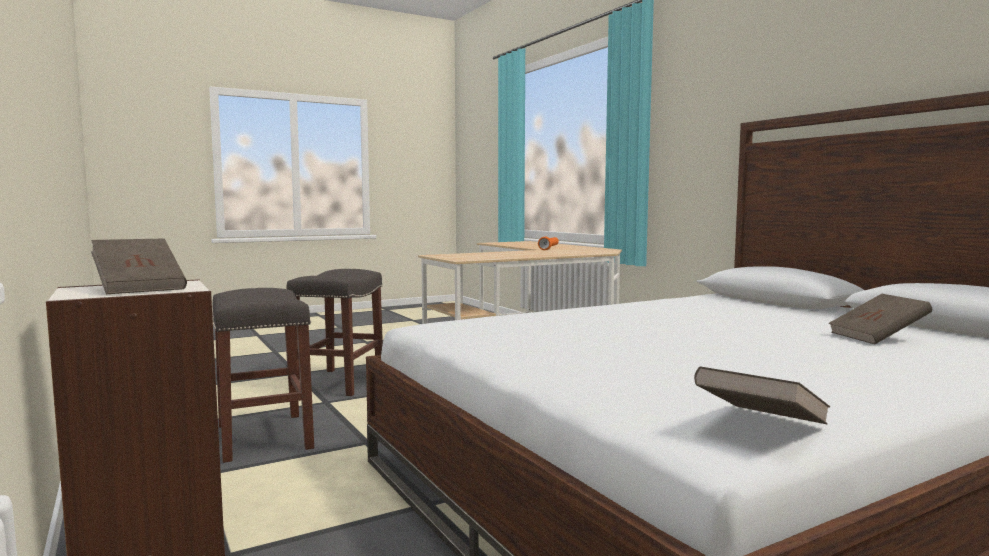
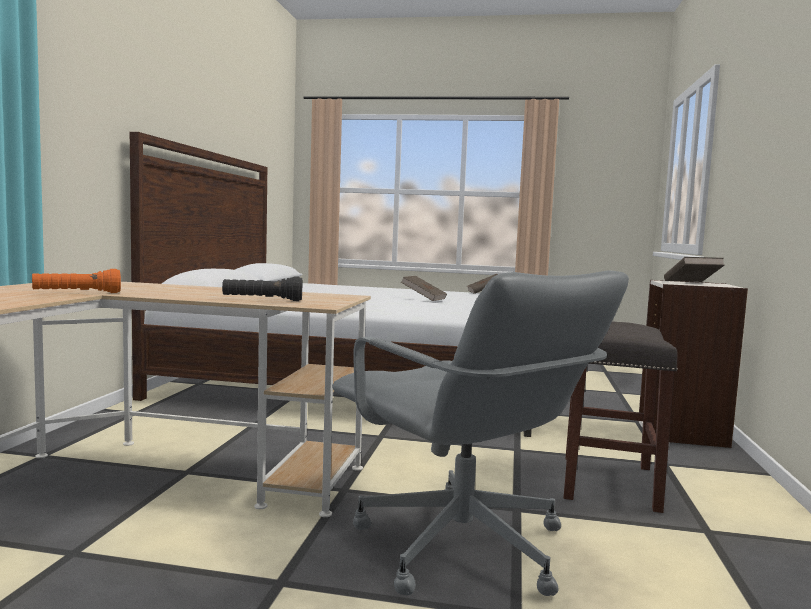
camera: 140 degrees left, 0 degrees up
grey stool [286,269,383,396] -> grey office chair [332,271,629,596]
brown book [829,294,932,344] -> brown book moved to [401,276,447,301]
none -> black flashlight [222,277,302,301]

